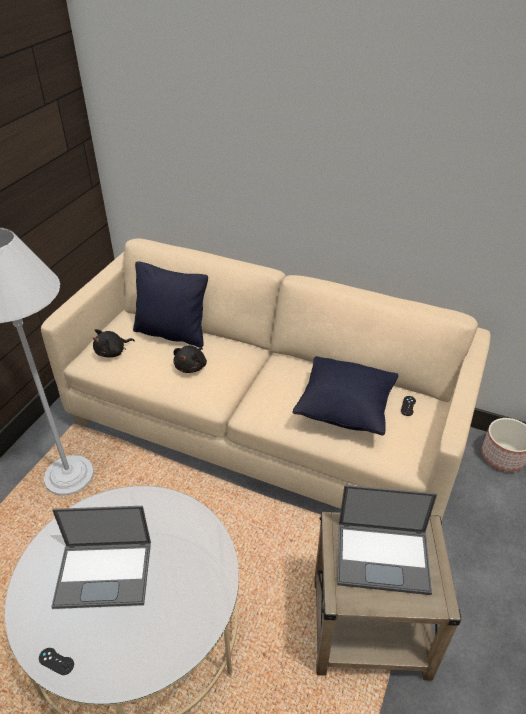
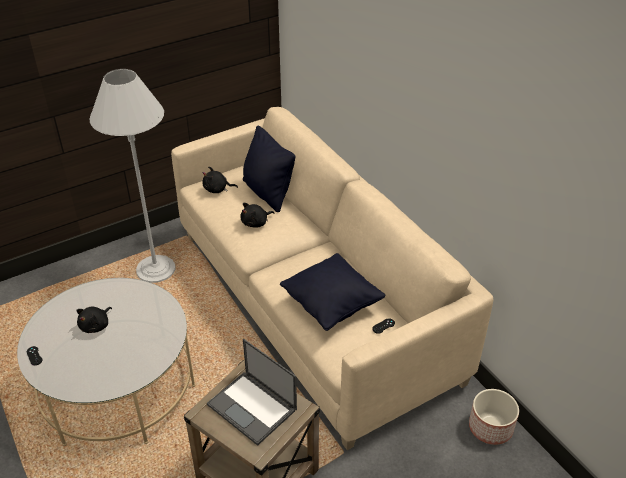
camera: 35 degrees right, 0 degrees up
laptop [51,506,151,609] -> black plush toy [76,307,112,333]

